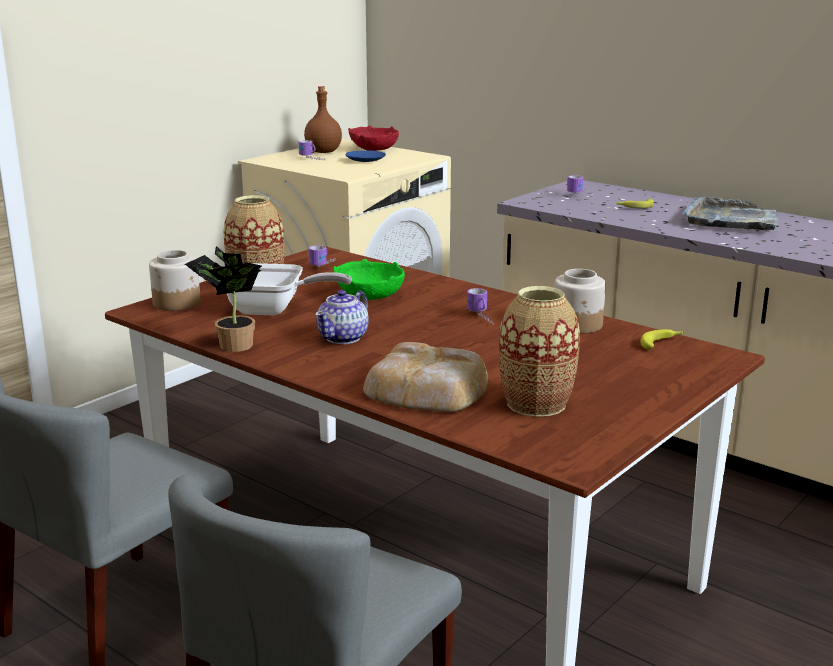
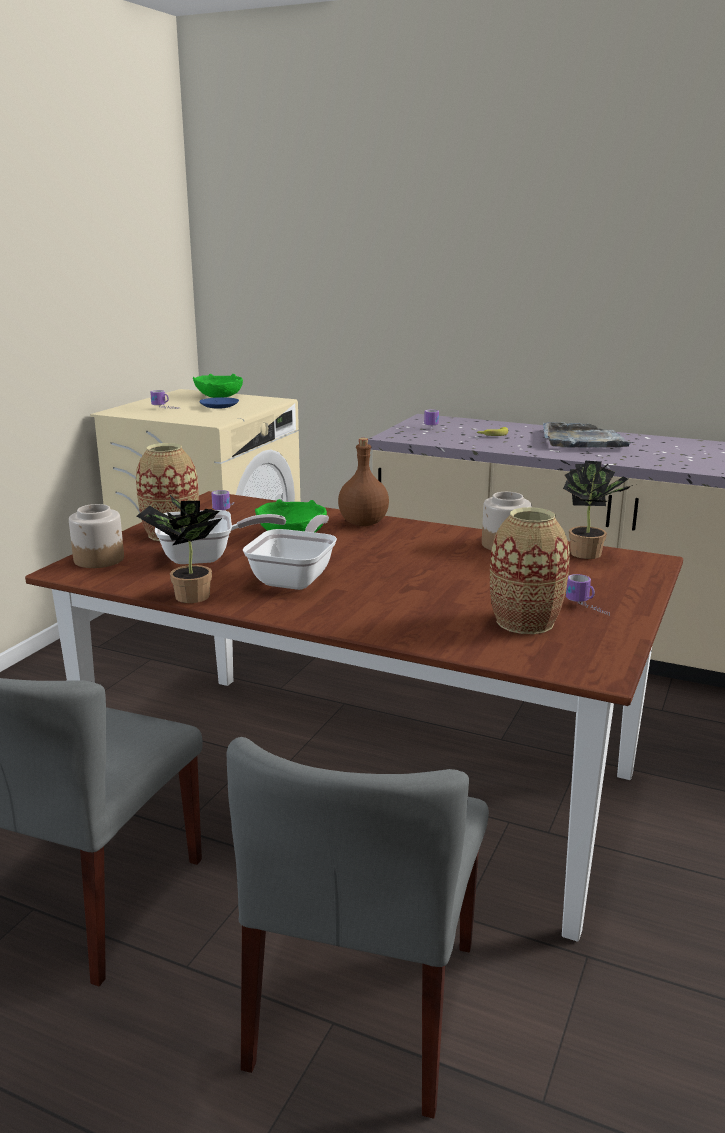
camera: 15 degrees left, 0 degrees up
brown bottle [304,86,342,153] -> brown bottle moved to [338,438,389,526]
teapot [315,290,369,344] -> frying pan [242,515,337,590]
red bowl [348,125,399,151] -> green bowl [193,374,243,398]
bread [363,342,488,412] -> none
mug [467,288,493,324] -> mug moved to [566,574,610,616]
banana [640,329,684,349] -> potted plant [563,461,633,559]

